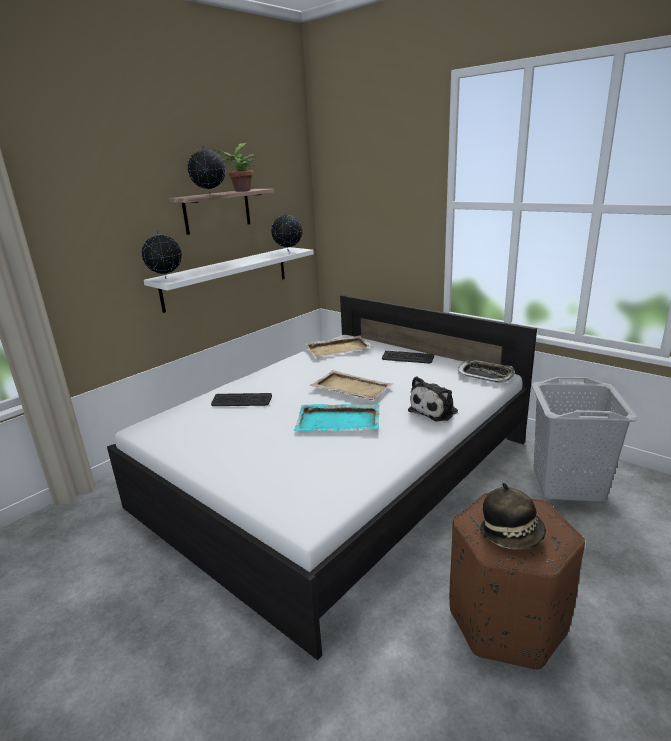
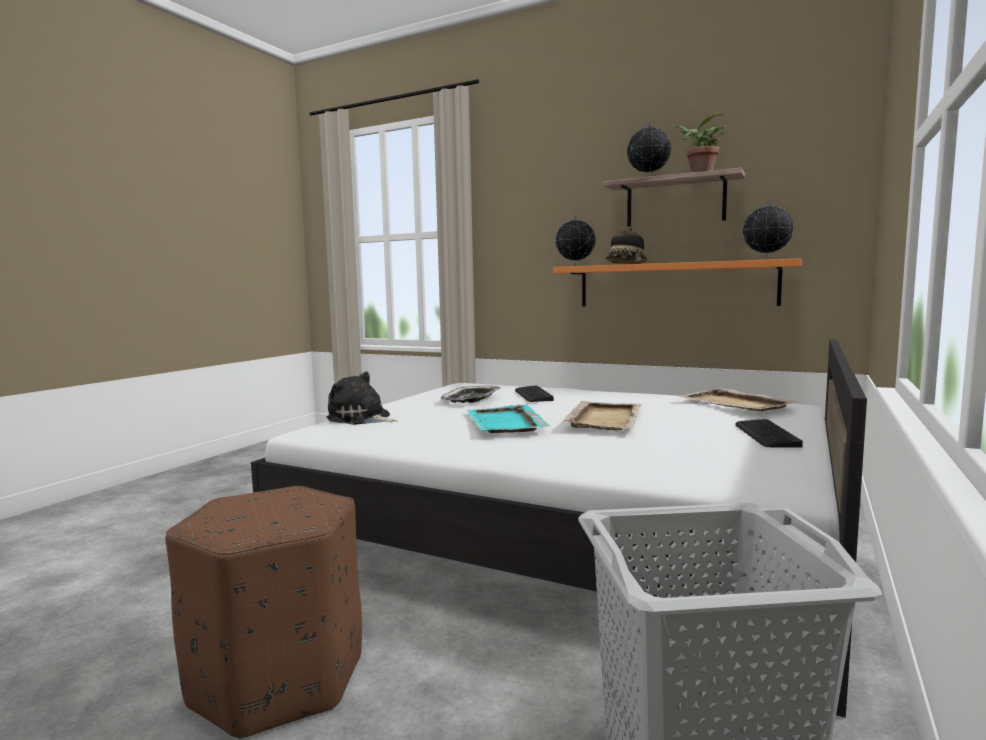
camera: 75 degrees right, 15 degrees down
white shelf [144,247,314,313] -> orange shelf [553,258,802,306]
plush toy [408,376,458,422] -> plush toy moved to [326,371,397,425]
tray [458,360,515,383] -> tray moved to [441,386,501,403]
hat [480,483,546,550] -> hat moved to [605,228,647,264]

